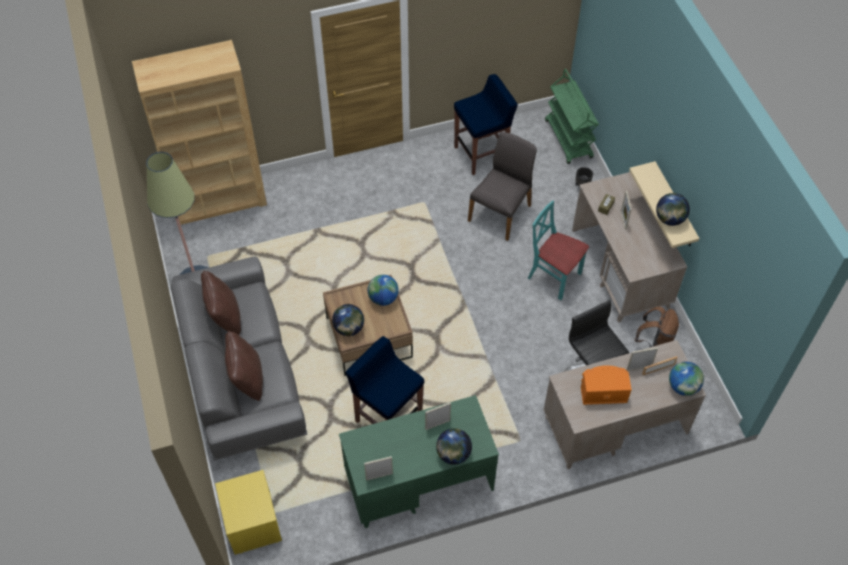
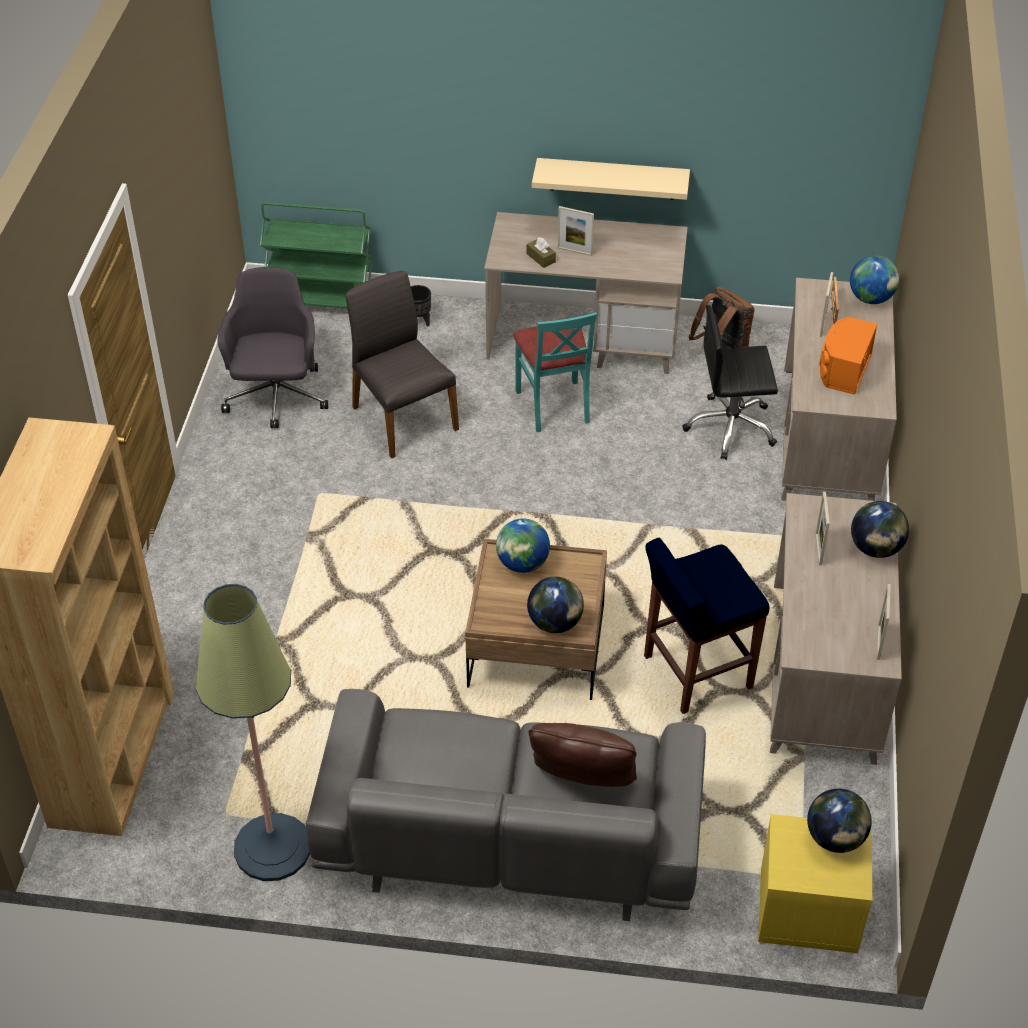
camera: 65 degrees left, 10 degrees down
brown pillow [201,271,241,335] -> none
green desk [339,395,499,528] -> beige desk [770,493,902,765]
blue stool [454,74,518,175] -> grey office chair [217,267,328,428]
turquoise chair [528,200,589,300] -> turquoise chair turned 75 degrees counterclockwise [513,312,597,432]
globe [656,193,690,226] -> globe moved to [807,789,872,853]

